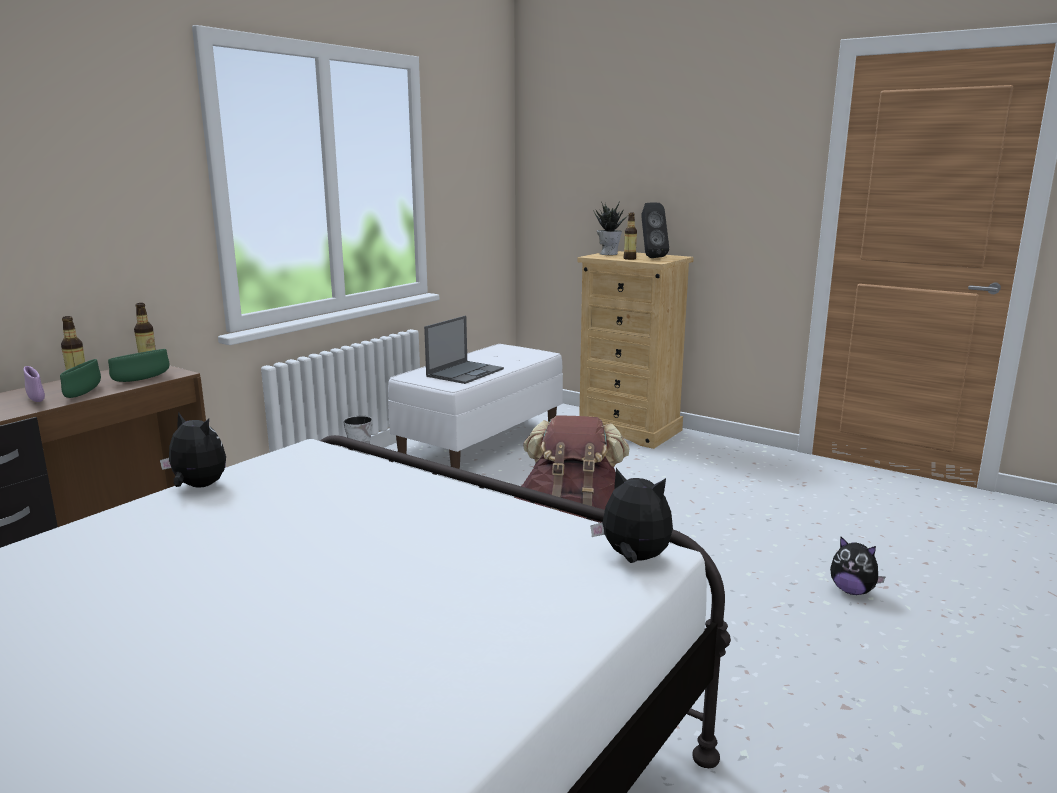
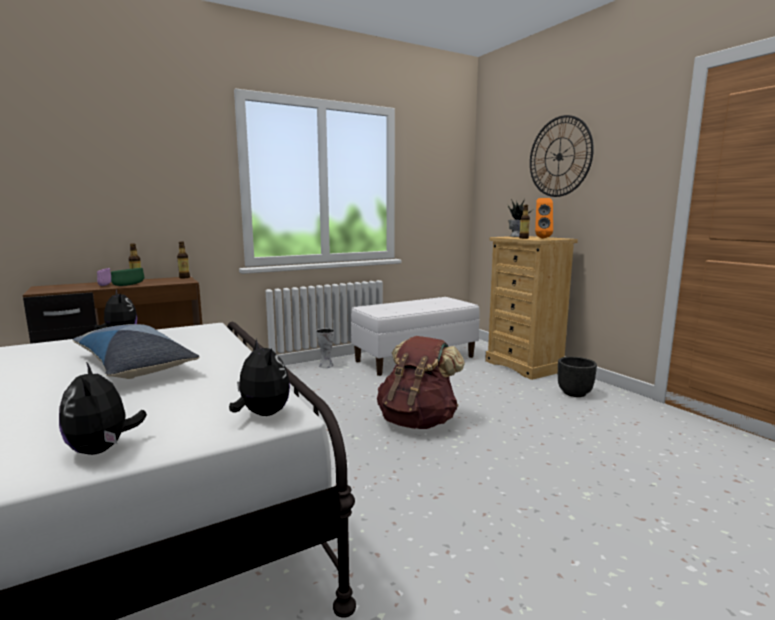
camera: 25 degrees right, 5 degrees down
green bowl [108,349,170,382] -> none
laptop [424,316,504,384] -> none
black speaker [641,203,669,258] -> orange speaker [535,198,553,239]
plush toy [830,536,886,595] -> plush toy moved to [59,362,147,455]
none -> pillow [72,324,199,379]
none -> wall clock [530,115,594,197]
none -> black planter [558,357,597,397]

